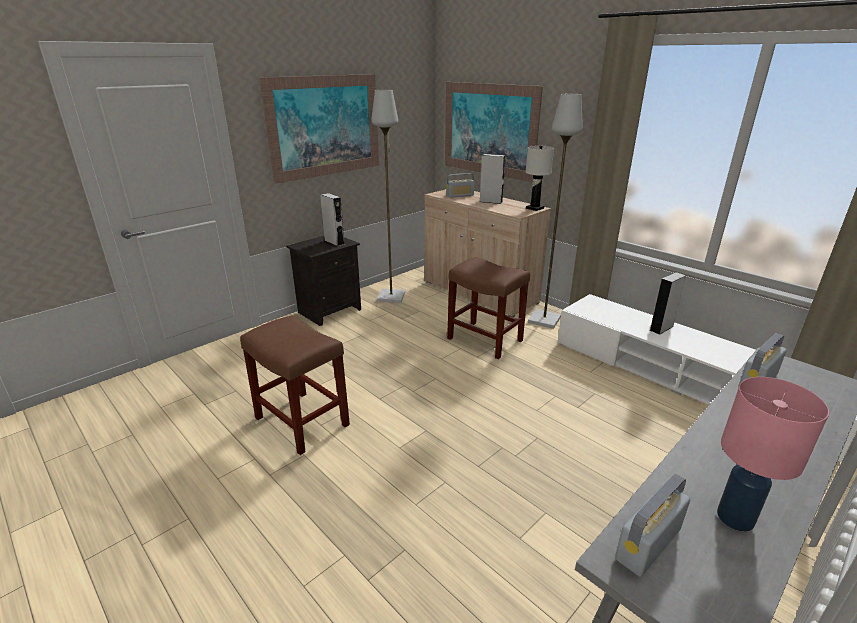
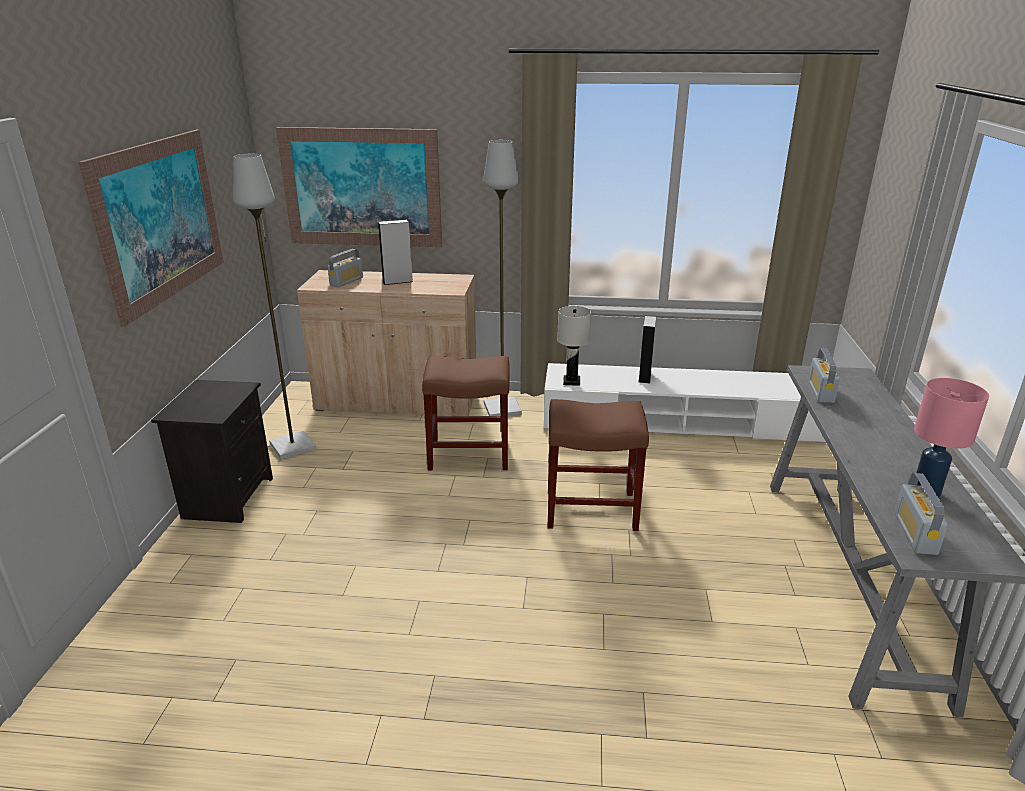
camera: 40 degrees left, 0 degrees up
brown stool [240,315,350,455] -> brown stool moved to [548,399,649,531]
grey speaker [320,193,344,246] -> none
white table lamp [525,146,554,211] -> white table lamp moved to [557,306,591,386]

